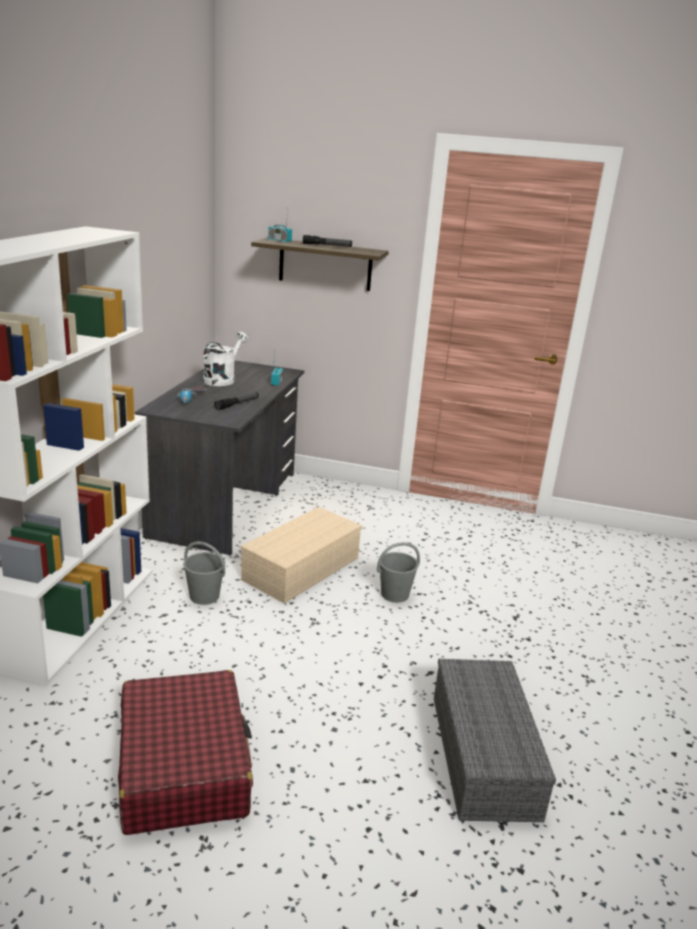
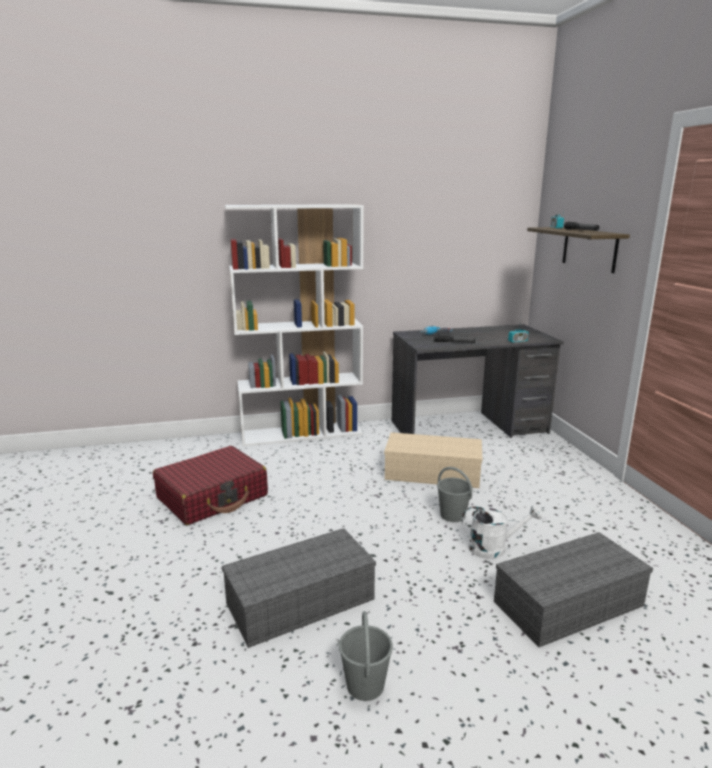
camera: 65 degrees right, 5 degrees down
grey bucket [183,541,225,605] -> grey bucket moved to [339,611,393,701]
white watering can [203,332,248,386] -> white watering can moved to [461,505,542,559]
none -> grey storage box [494,532,653,647]

